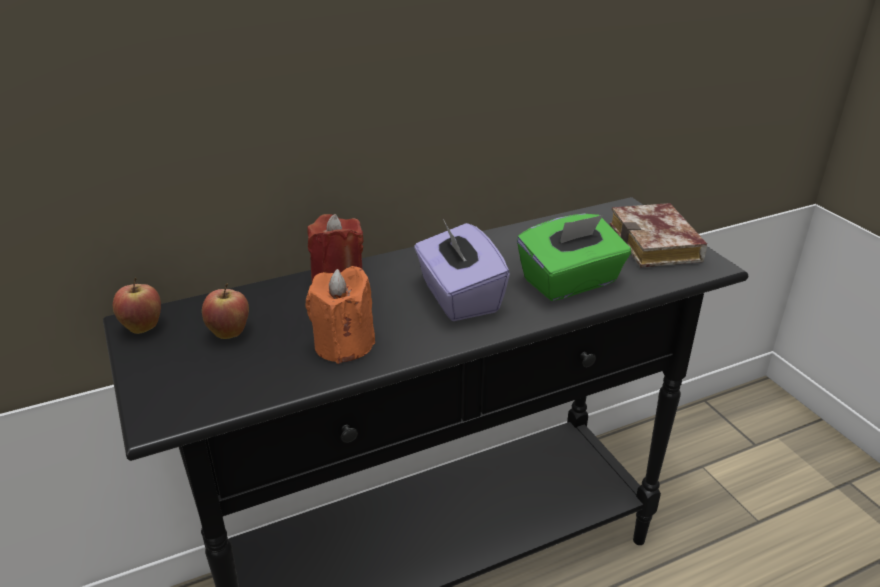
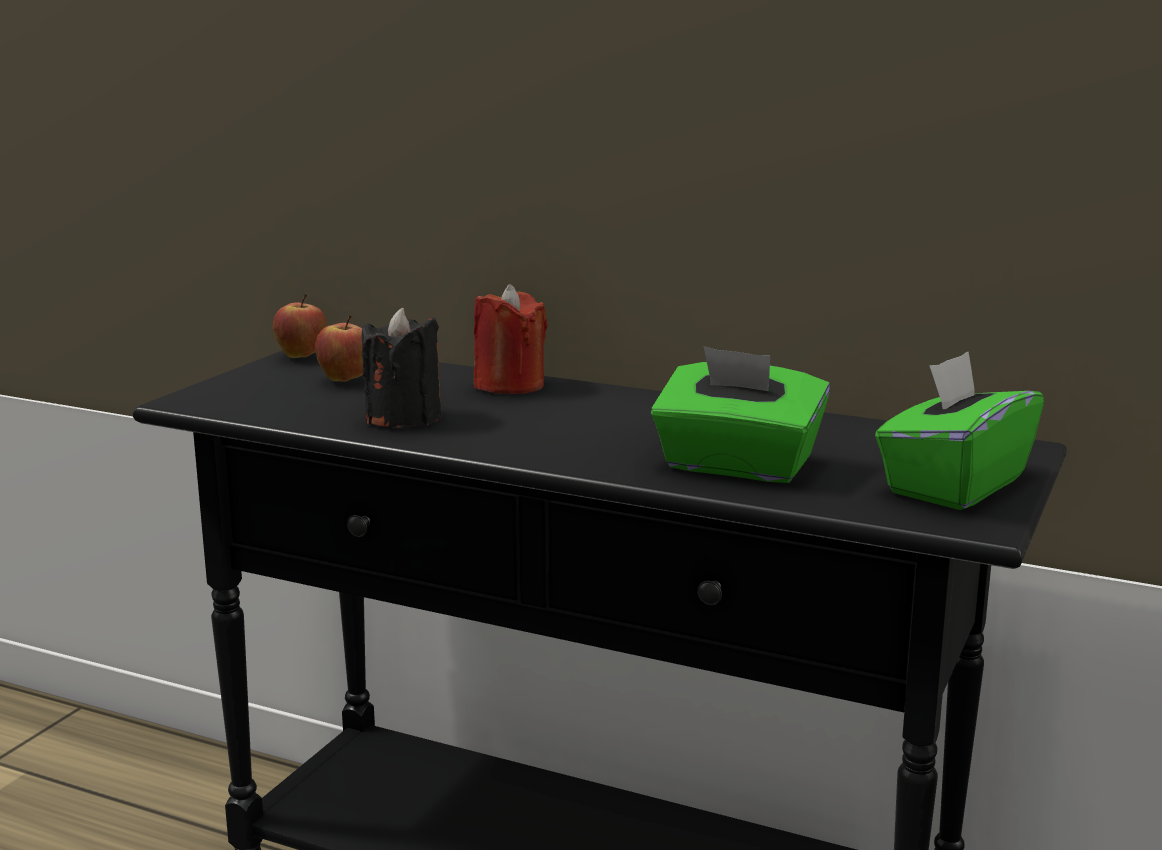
camera: 50 degrees right, 15 degrees down
orange candle [306,266,375,364] -> black candle [362,308,441,427]
purple tissue box [414,219,510,321] -> none
book [610,203,707,267] -> green tissue box [875,352,1044,510]

